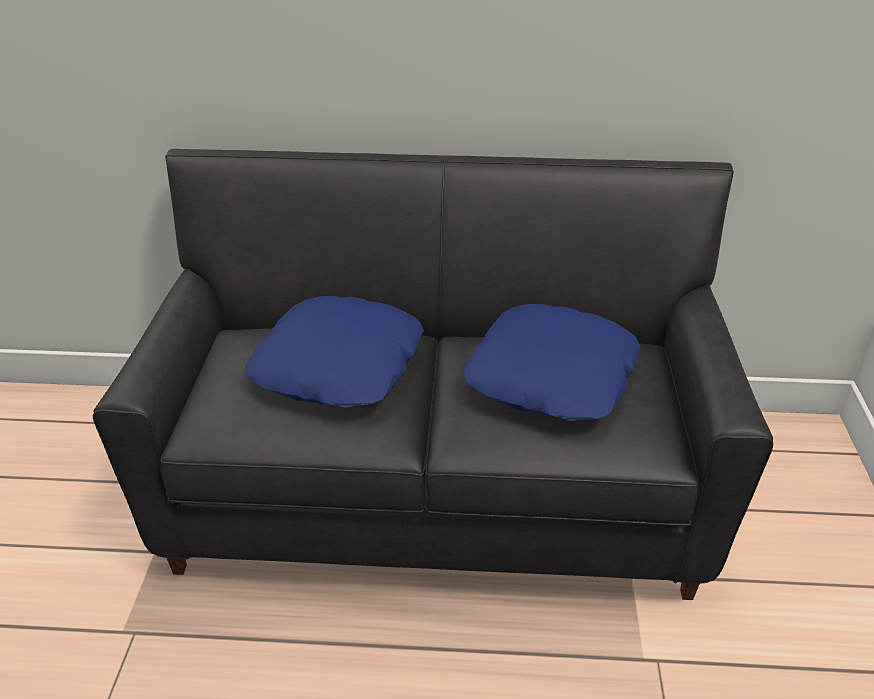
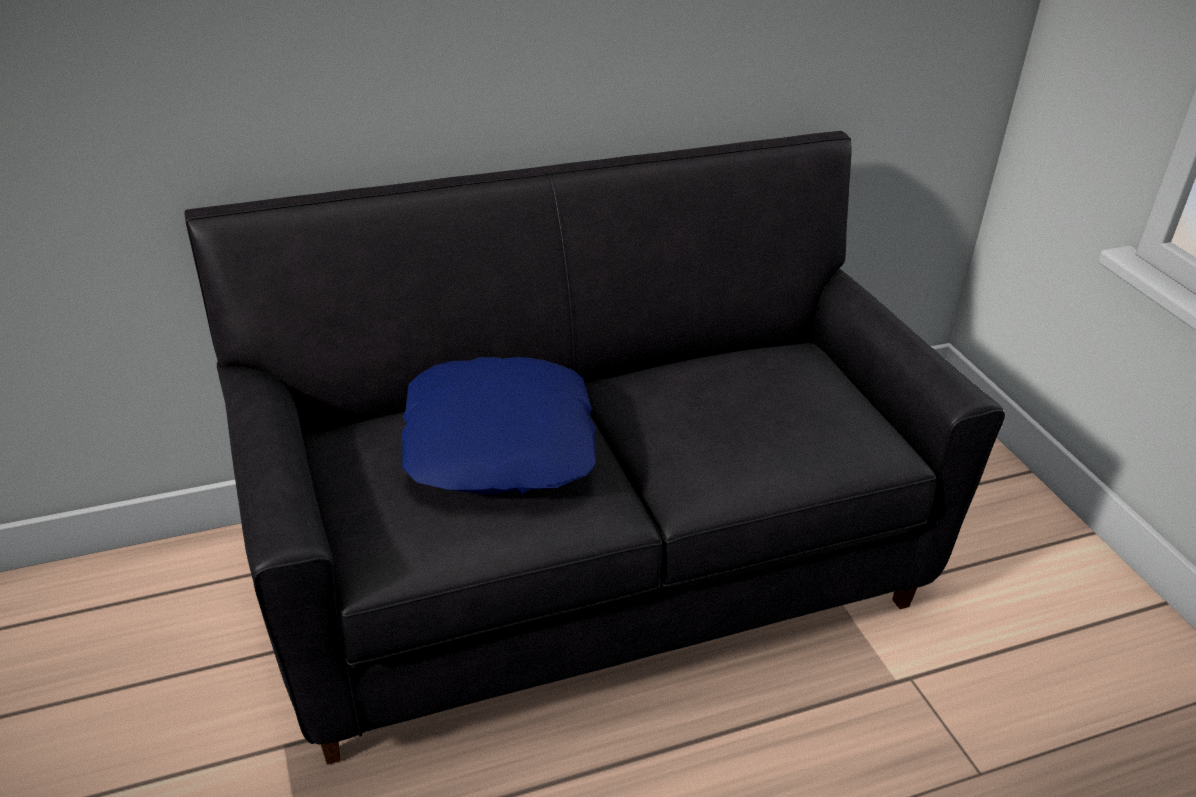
camera: 25 degrees left, 0 degrees up
blue pillow [463,304,640,421] -> none

